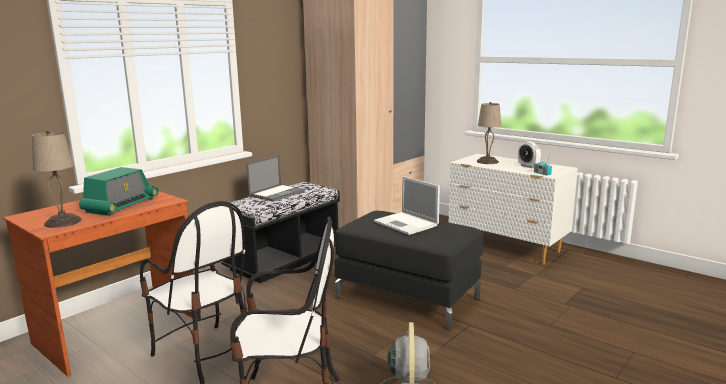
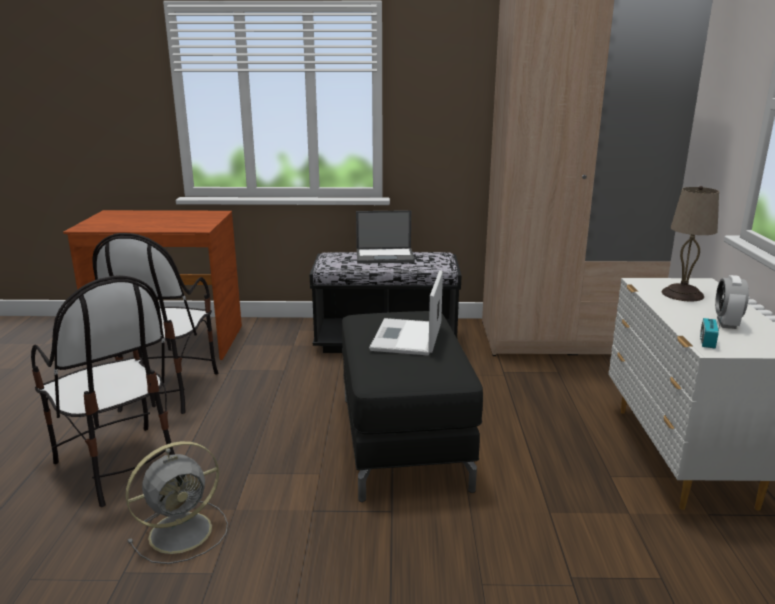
camera: 50 degrees right, 5 degrees up
beige table lamp [32,130,82,228] -> none
radio [79,167,159,216] -> none

